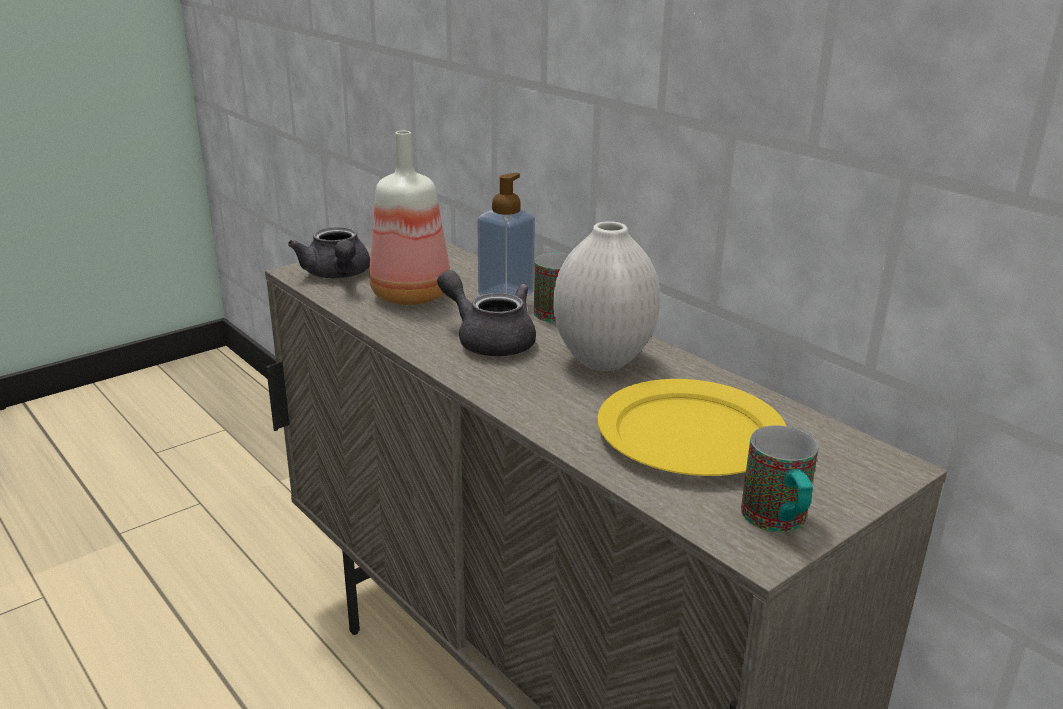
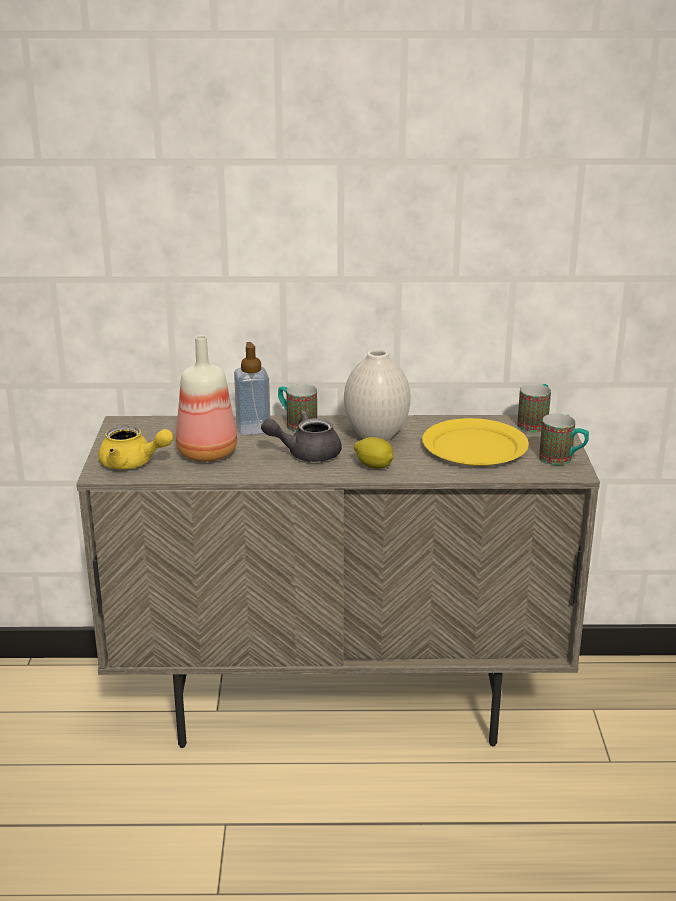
camera: 50 degrees left, 0 degrees up
grey teapot [288,227,370,279] -> yellow teapot [98,425,173,469]
none -> lemon [354,437,393,469]
none -> mug [517,384,551,432]

